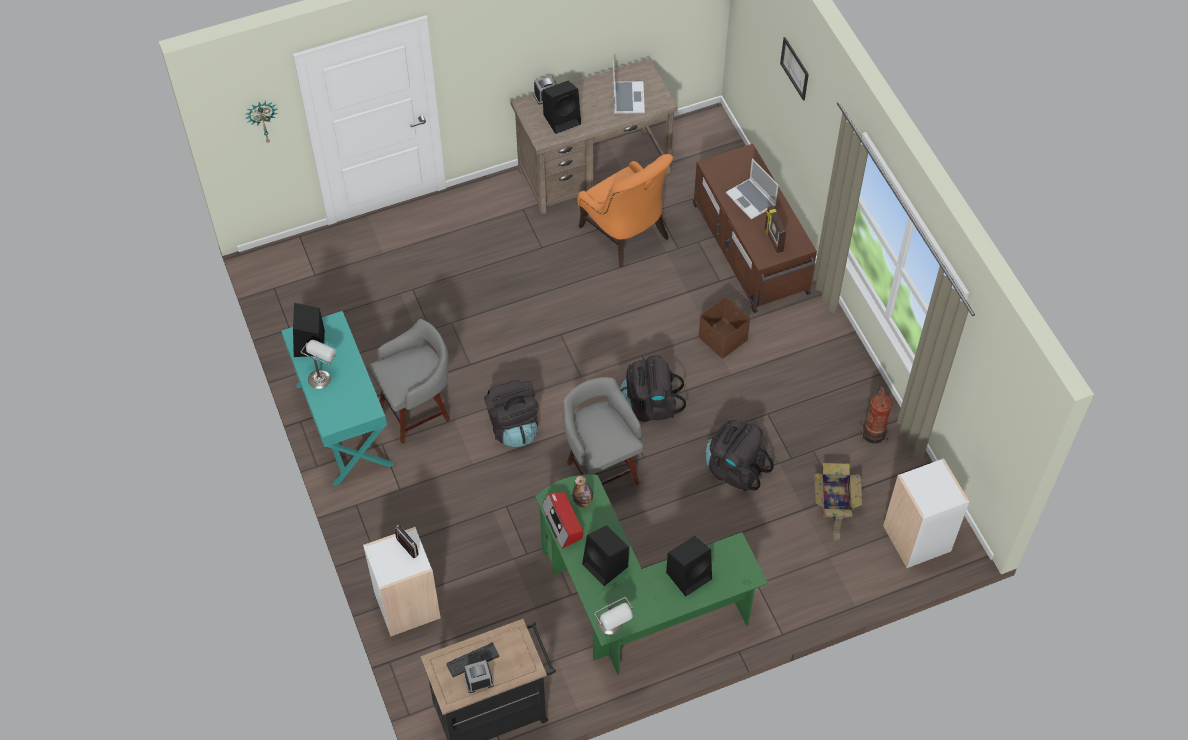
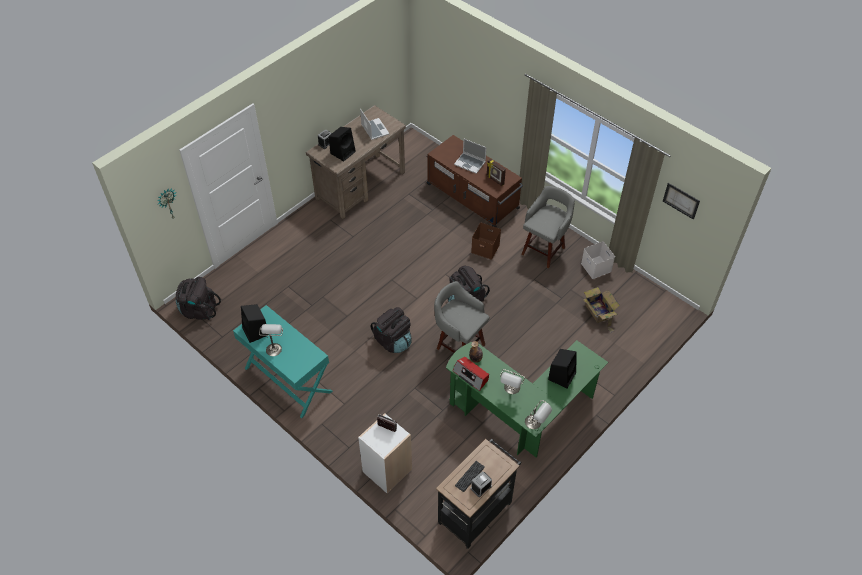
camera: 25 degrees left, 5 degrees down
grey stool [369,319,450,444] -> grey stool moved to [521,186,575,269]
orange chair [577,154,673,267] -> none
black speaker [582,525,629,586] -> white table lamp [500,369,525,394]
black backpack [705,420,774,492] -> black backpack moved to [176,277,221,320]
picture [780,37,809,101] -> picture moved to [663,183,700,220]
fire extinguisher [860,384,893,444] -> white storage box [581,241,615,279]
bookcase [883,458,969,568] -> none

